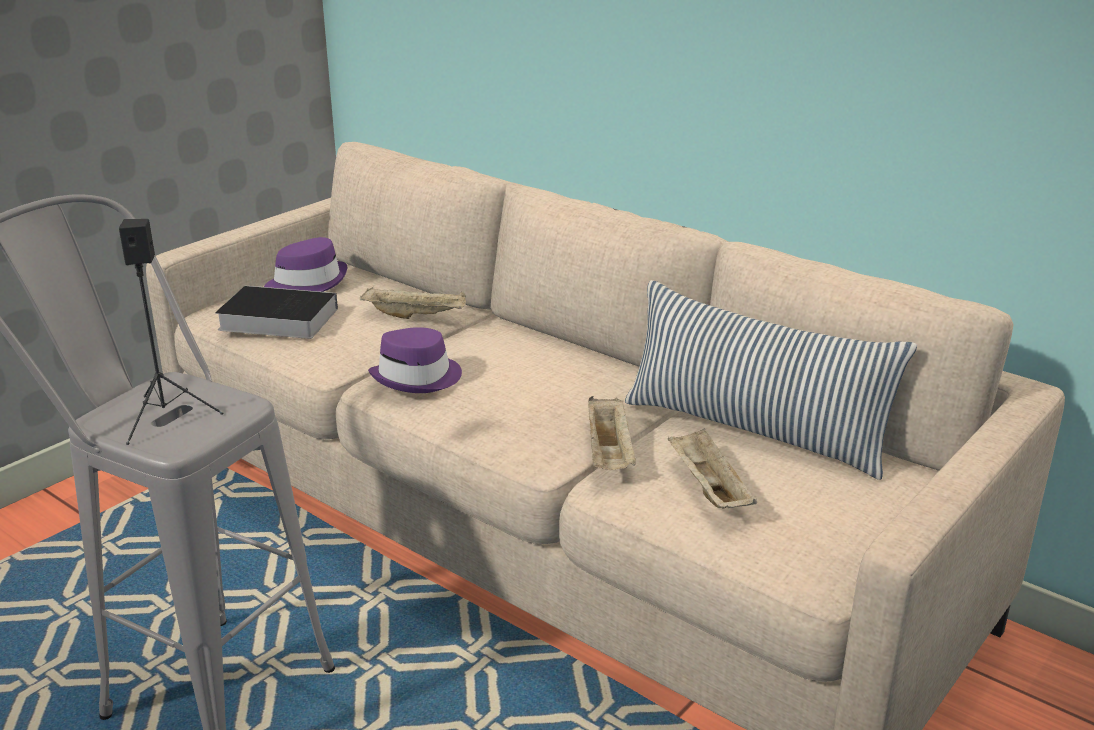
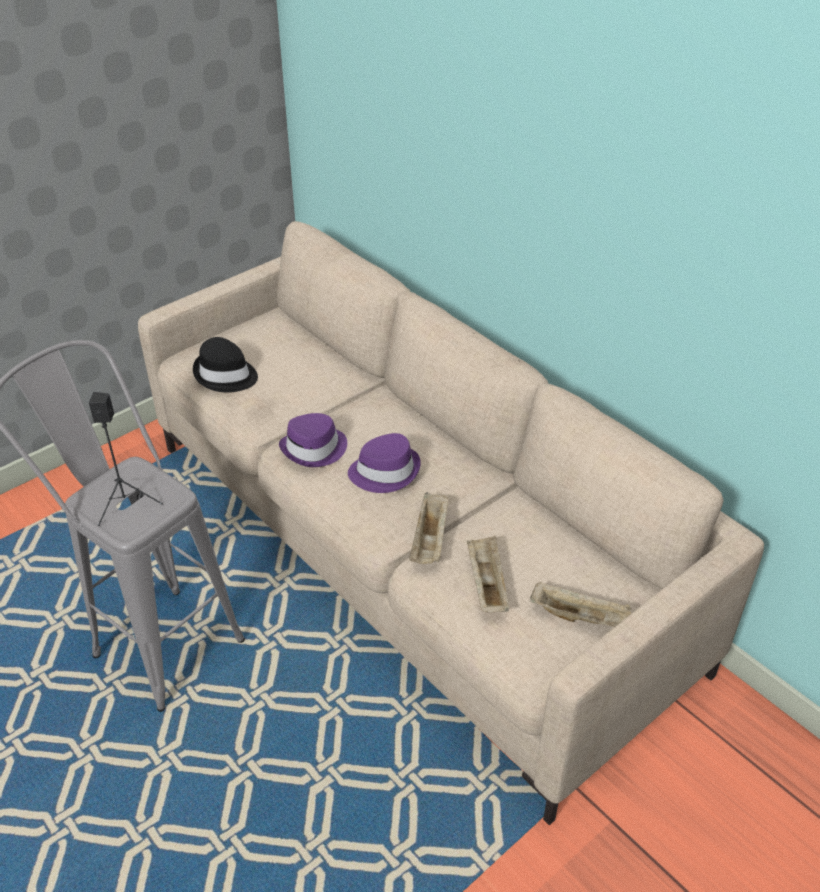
camera: 10 degrees right, 15 degrees up
book [215,286,338,339] -> black hat [193,337,258,393]
purple hat [264,237,347,292] -> purple hat moved to [348,433,421,493]
beige tray [360,287,466,319] -> beige tray moved to [530,582,631,627]
pillow [625,280,917,480] -> none

